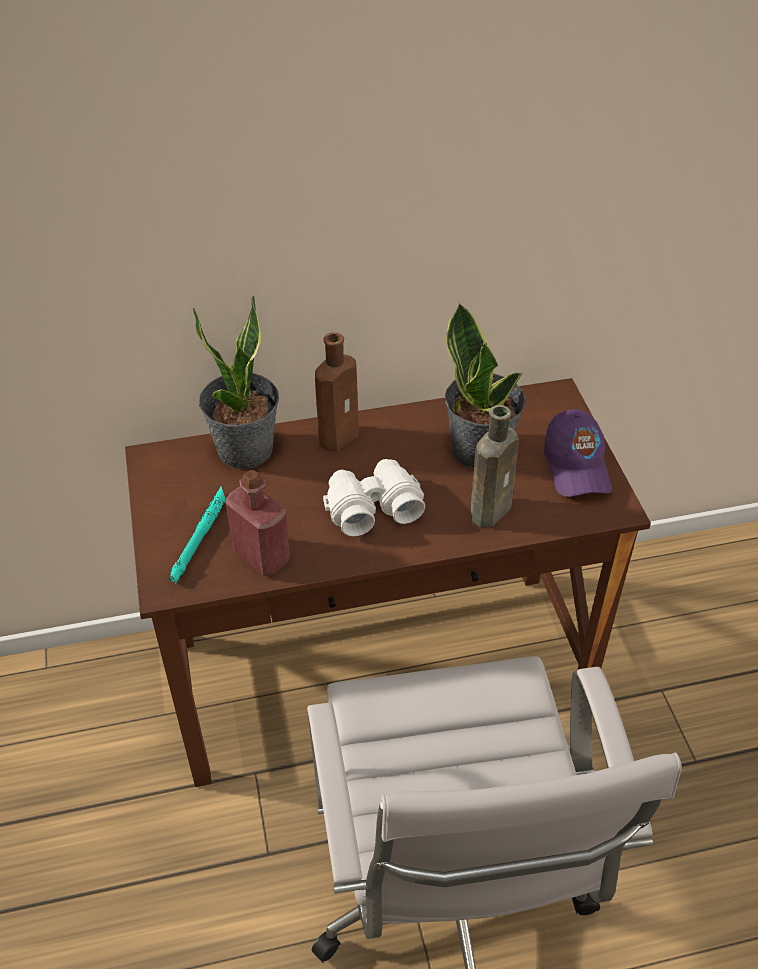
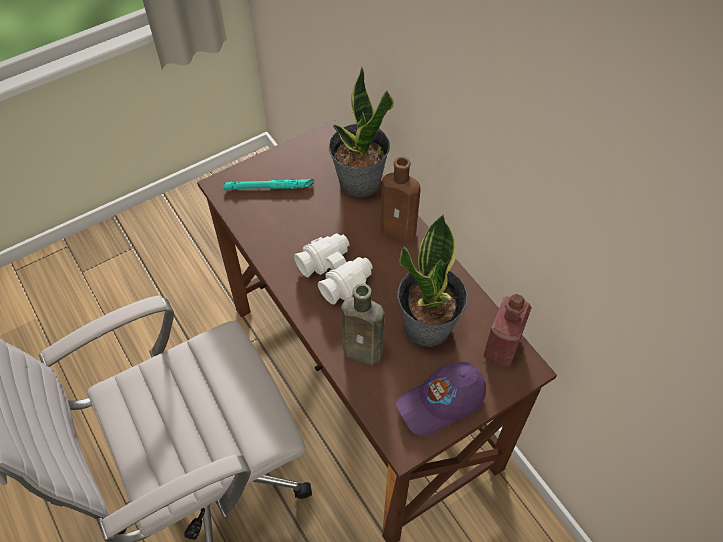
camera: 70 degrees right, 10 degrees up
red bottle [225,470,290,576] -> red bottle moved to [483,294,532,367]

